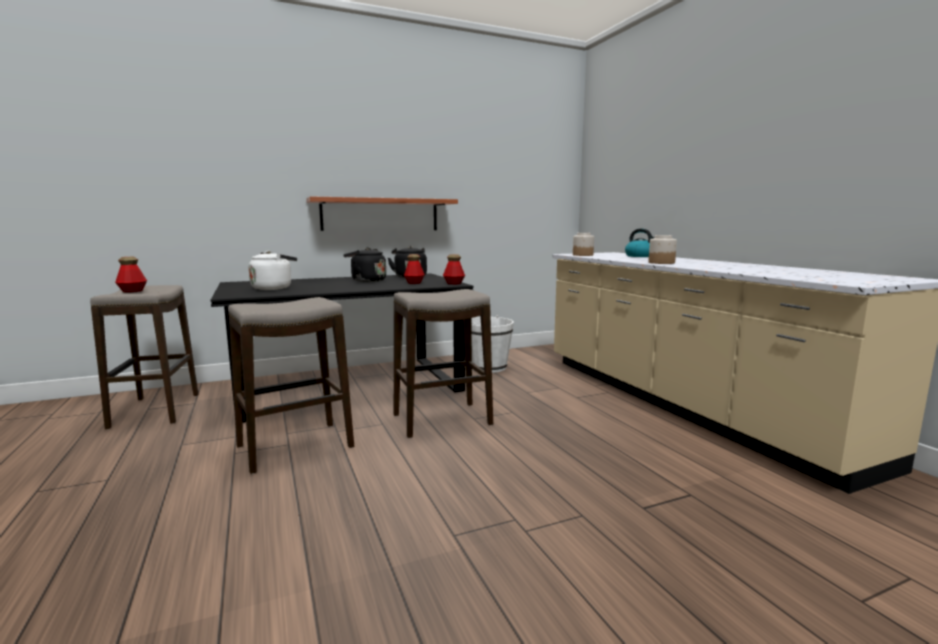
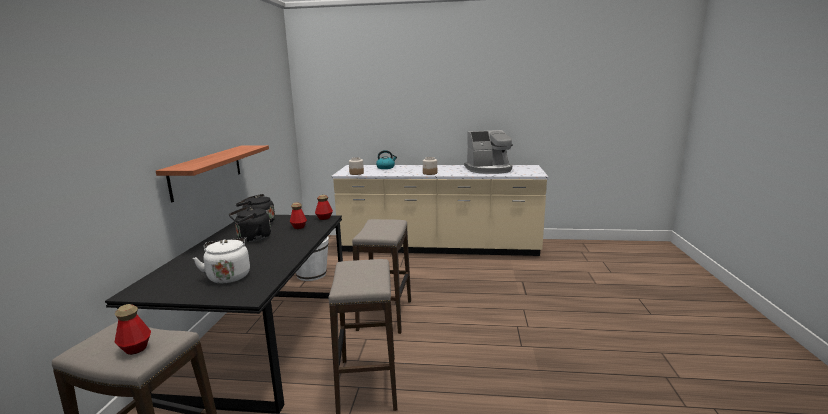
camera: 60 degrees left, 5 degrees up
none -> coffee machine [464,130,513,174]

